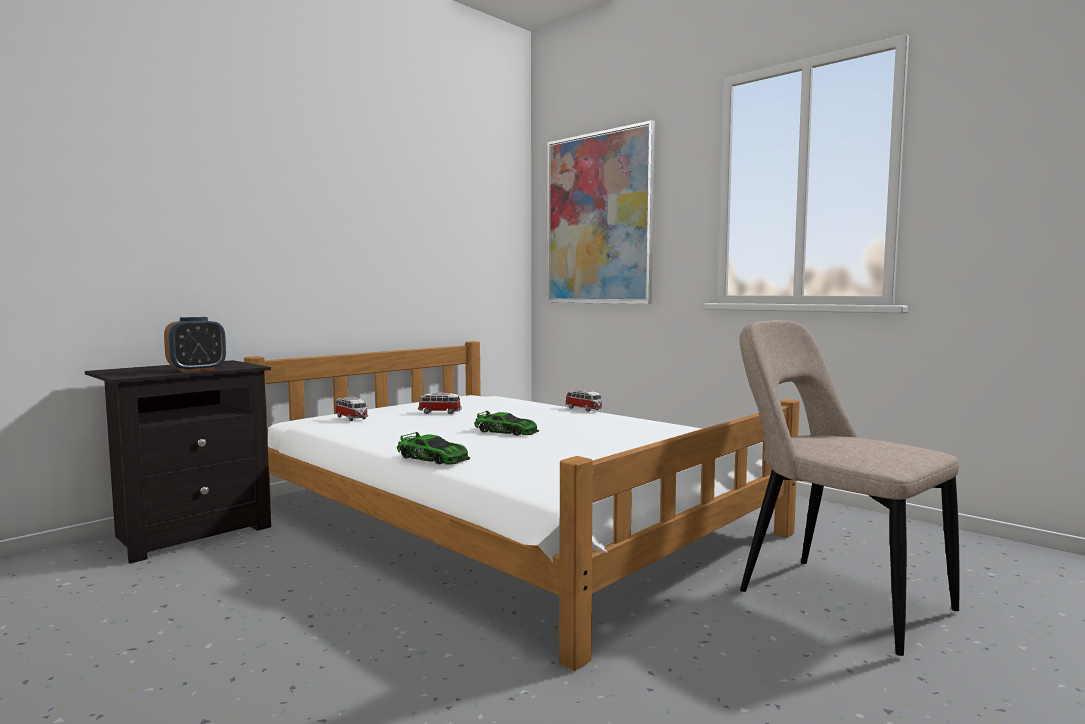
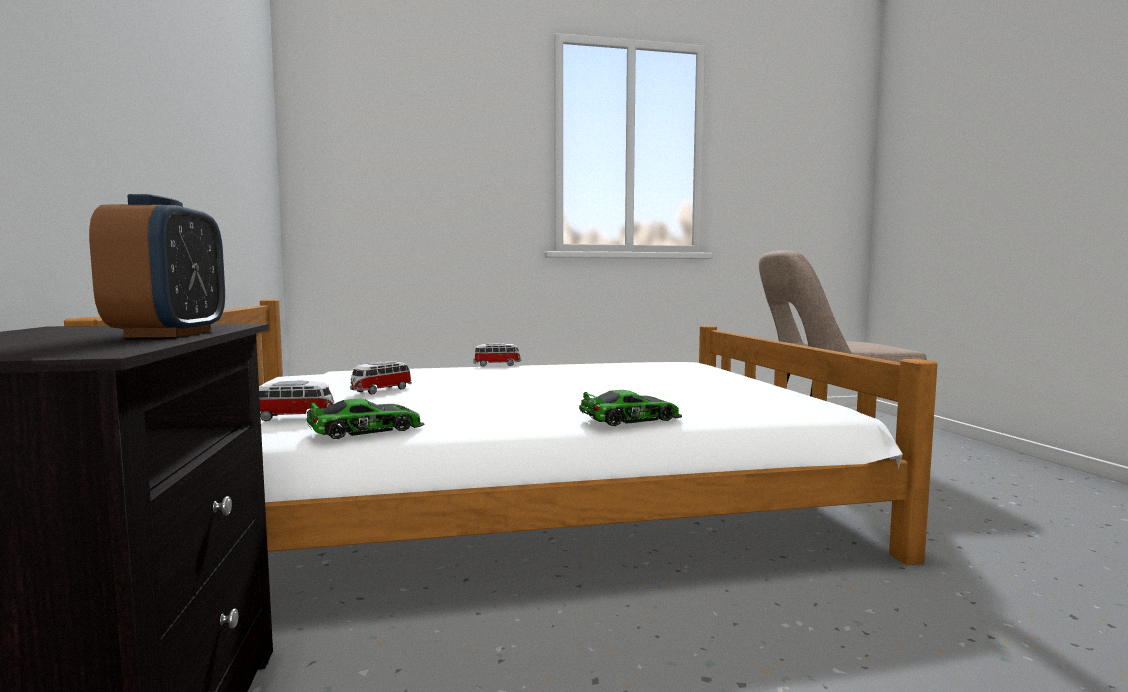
camera: 55 degrees left, 0 degrees up
toy car [474,411,539,436] -> toy car moved to [306,399,424,439]
picture [547,120,655,304] -> none

